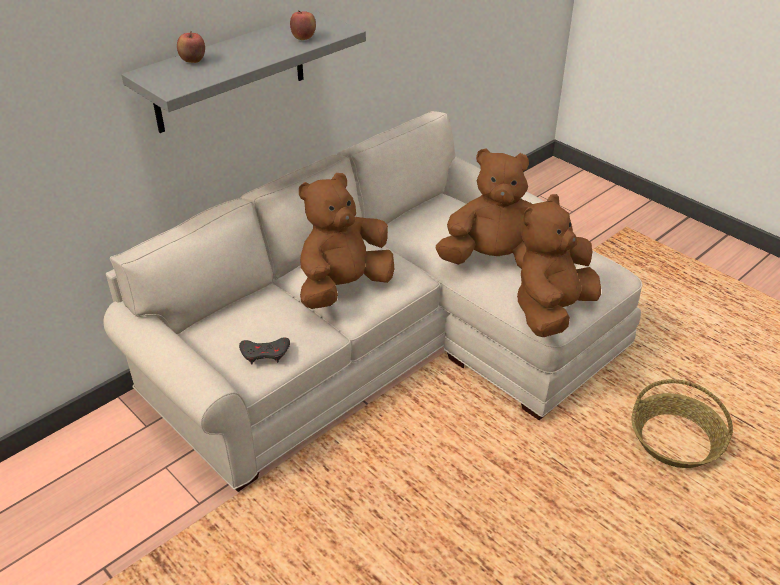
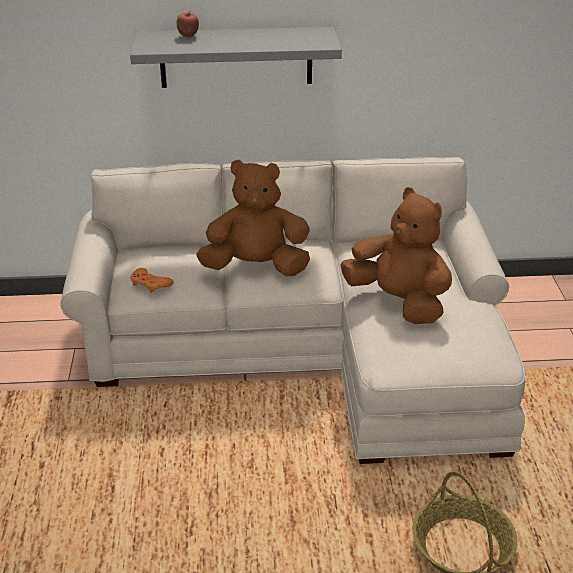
camera: 40 degrees right, 5 degrees down
grey game controller [239,337,290,365] -> orange game controller [131,268,173,293]
apple [290,10,316,40] -> none
brown plush toy [517,194,601,337] -> none

